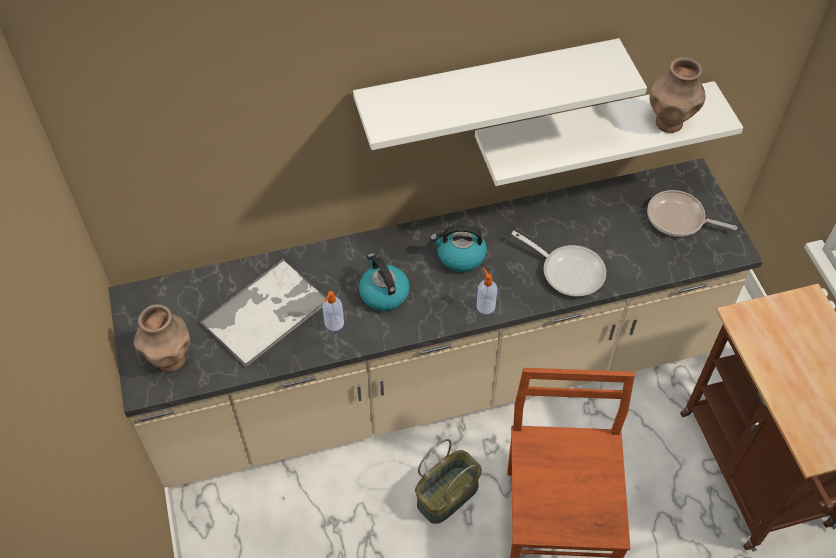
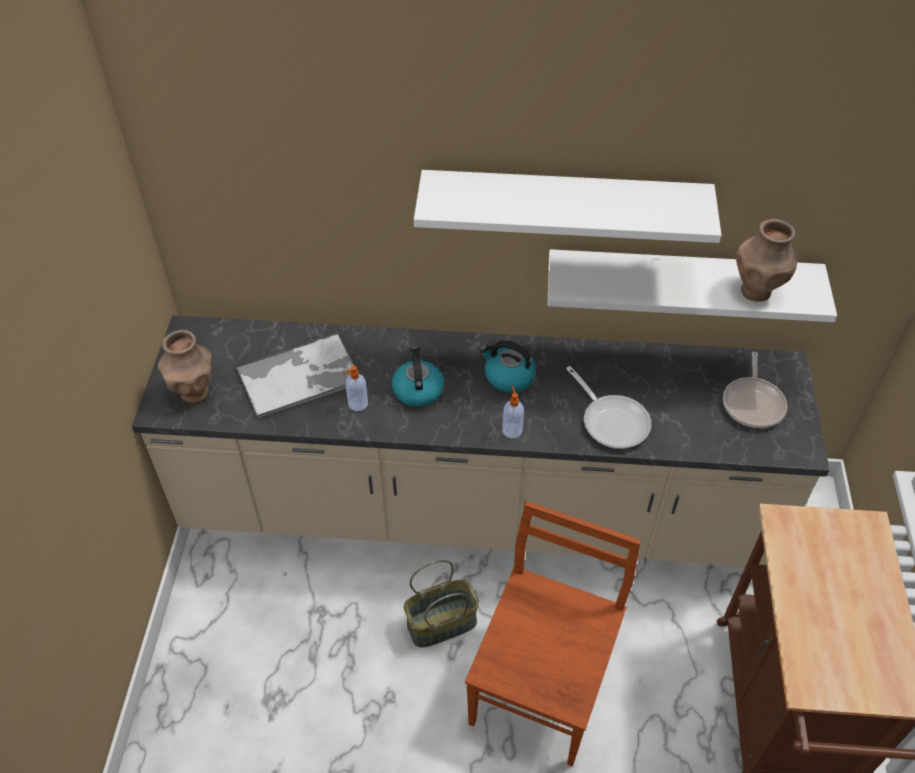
camera: 20 degrees right, 5 degrees down
frying pan [647,190,737,237] -> frying pan turned 120 degrees counterclockwise [723,352,787,428]

